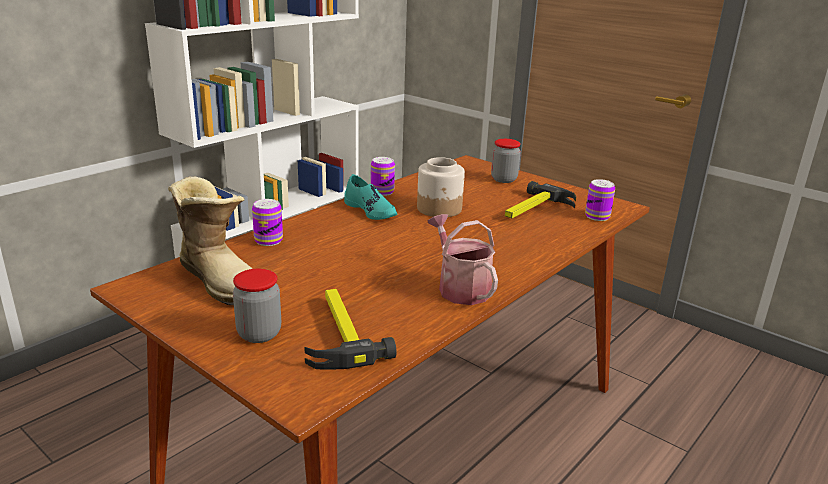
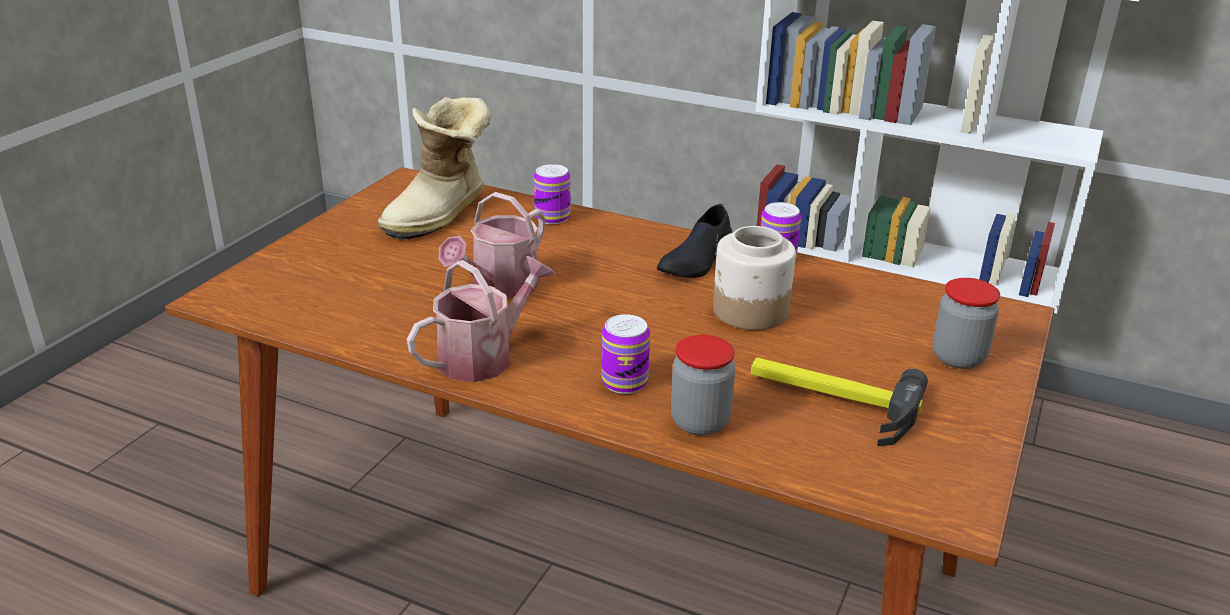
camera: 75 degrees right, 5 degrees up
jar [233,269,281,343] -> jar moved to [671,335,735,436]
hammer [305,289,397,370] -> none
turquoise shoe [344,174,397,220] -> black shoe [657,204,733,278]
can [585,179,615,221] -> can moved to [601,314,650,394]
none -> watering can [438,192,545,299]

